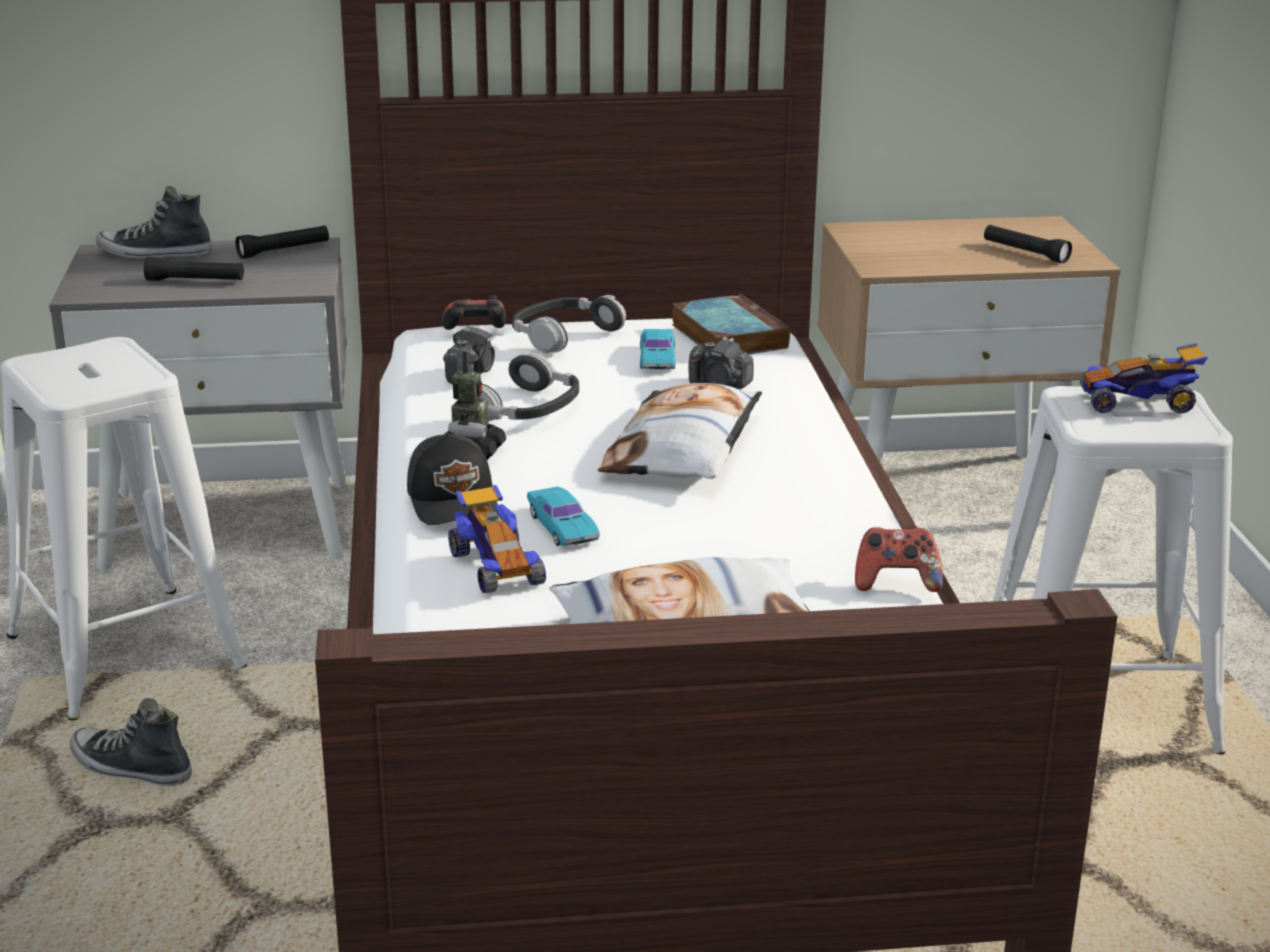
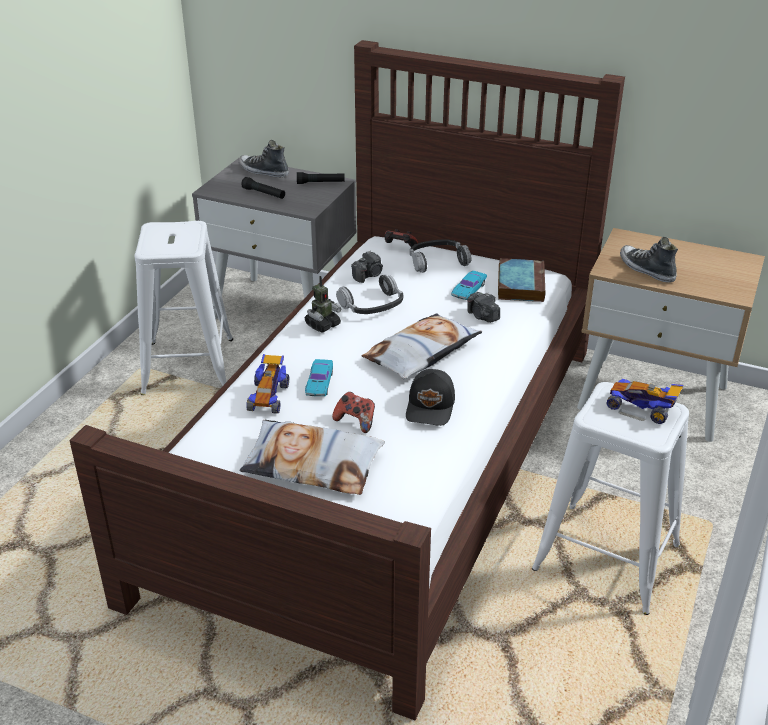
camera: 30 degrees right, 10 degrees up
shoe [70,698,192,786] -> shoe moved to [620,237,678,283]
black cap [407,432,498,525] -> black cap moved to [406,369,455,426]
game controller [855,527,943,592] -> game controller moved to [332,392,375,433]
black flashlight [984,225,1072,263] -> none

